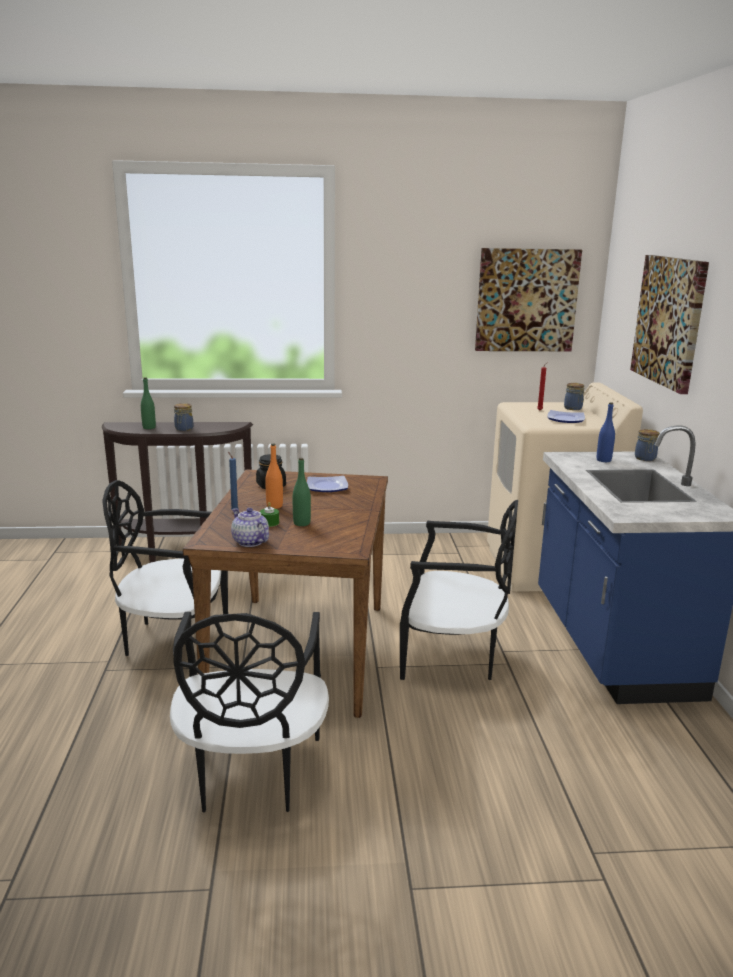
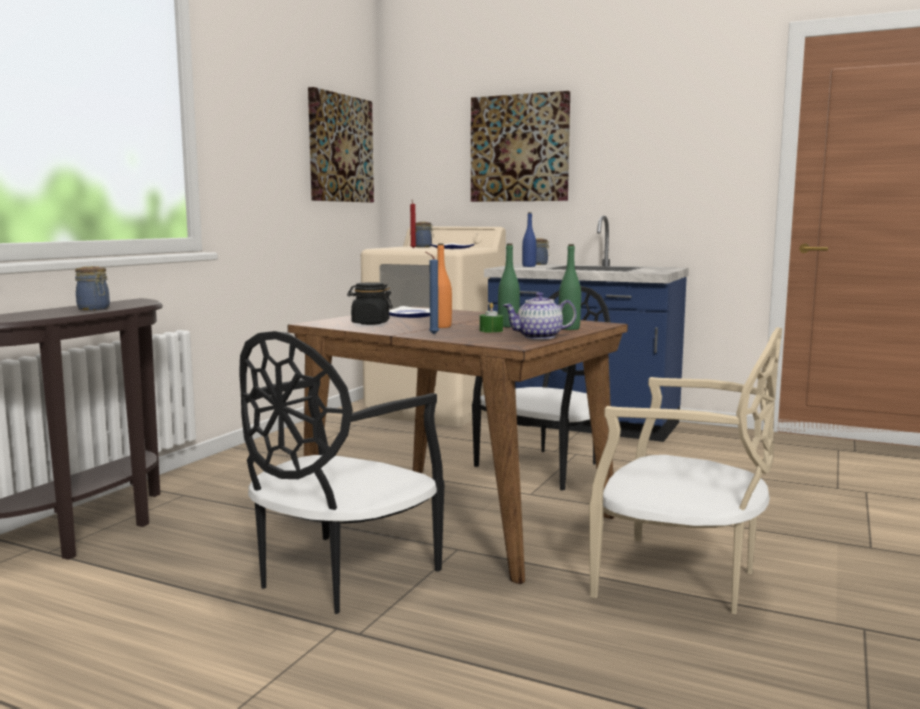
camera: 60 degrees left, 10 degrees down
green bottle [141,377,156,429] -> green bottle moved to [559,244,581,330]
black chair [170,612,329,812] -> beige chair [589,327,782,614]

